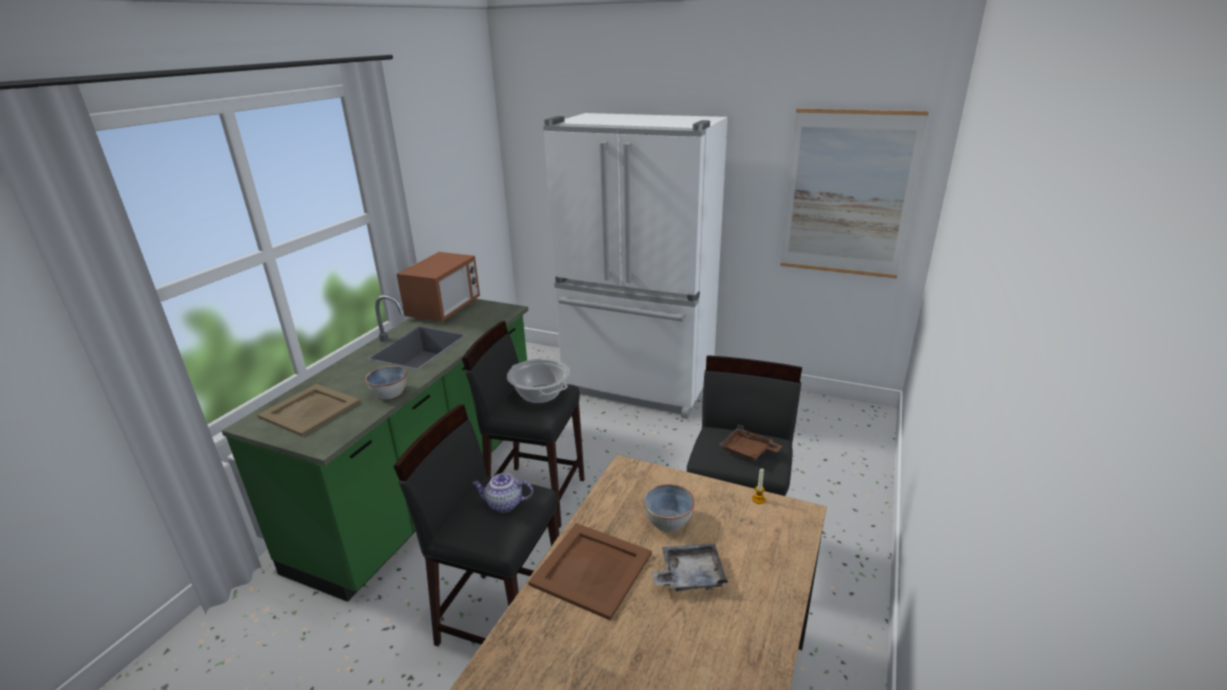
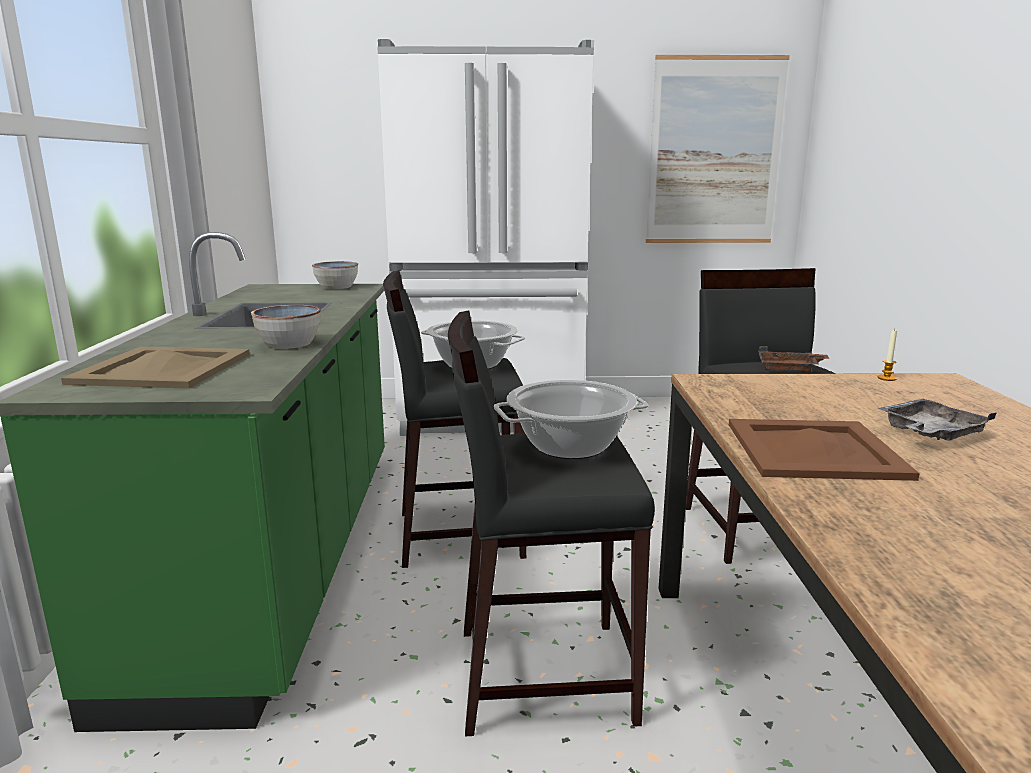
camera: 25 degrees left, 10 degrees down
microwave [397,252,480,322] -> none
teapot [472,473,533,512] -> cooking pot [494,380,648,459]
bowl [643,484,694,532] -> bowl moved to [312,261,358,289]

